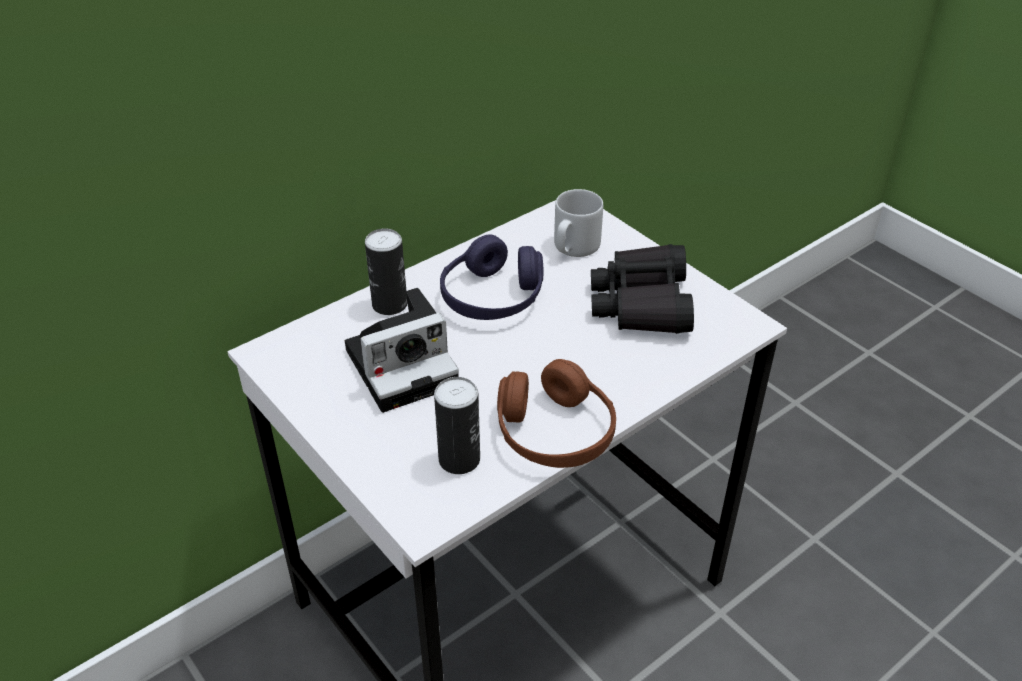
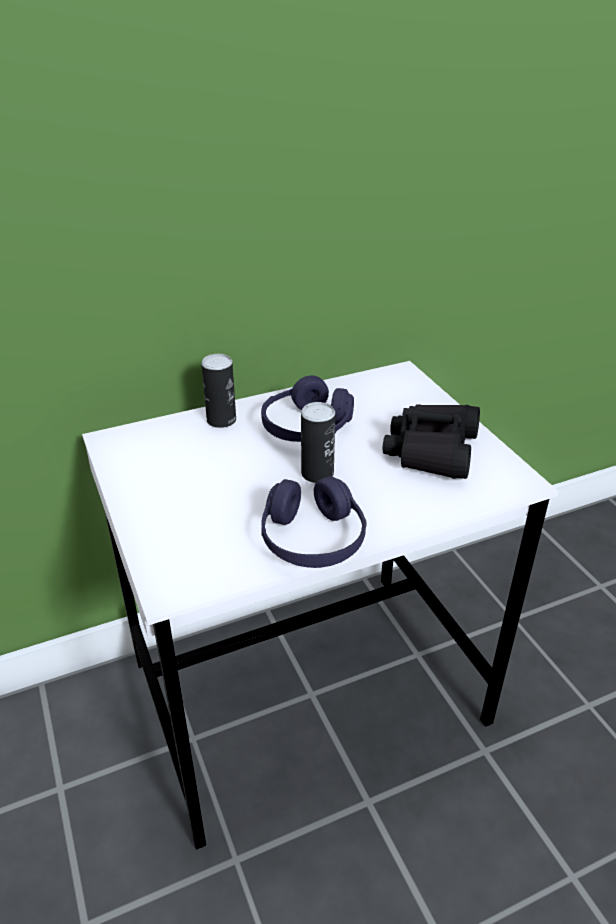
camera: 15 degrees right, 5 degrees down
camera [345,288,459,413] -> none
can [434,377,480,474] -> can moved to [301,402,335,483]
brown headphones [497,359,616,468] -> purple headphones [261,476,367,568]
grey mug [554,189,603,257] -> none

